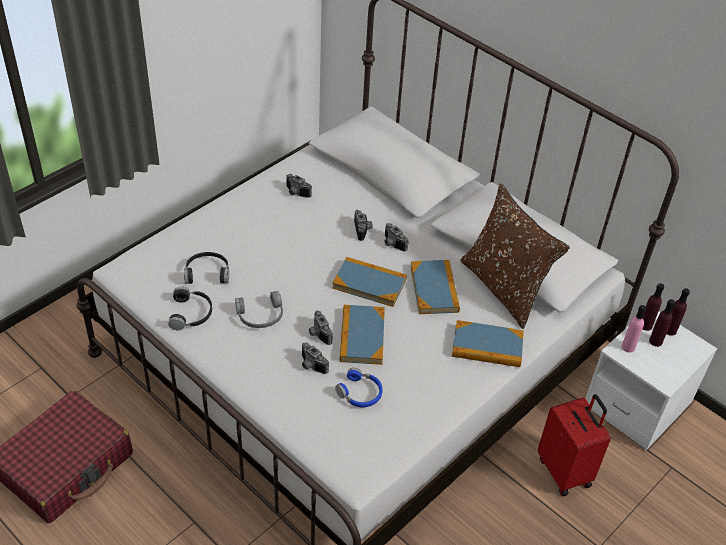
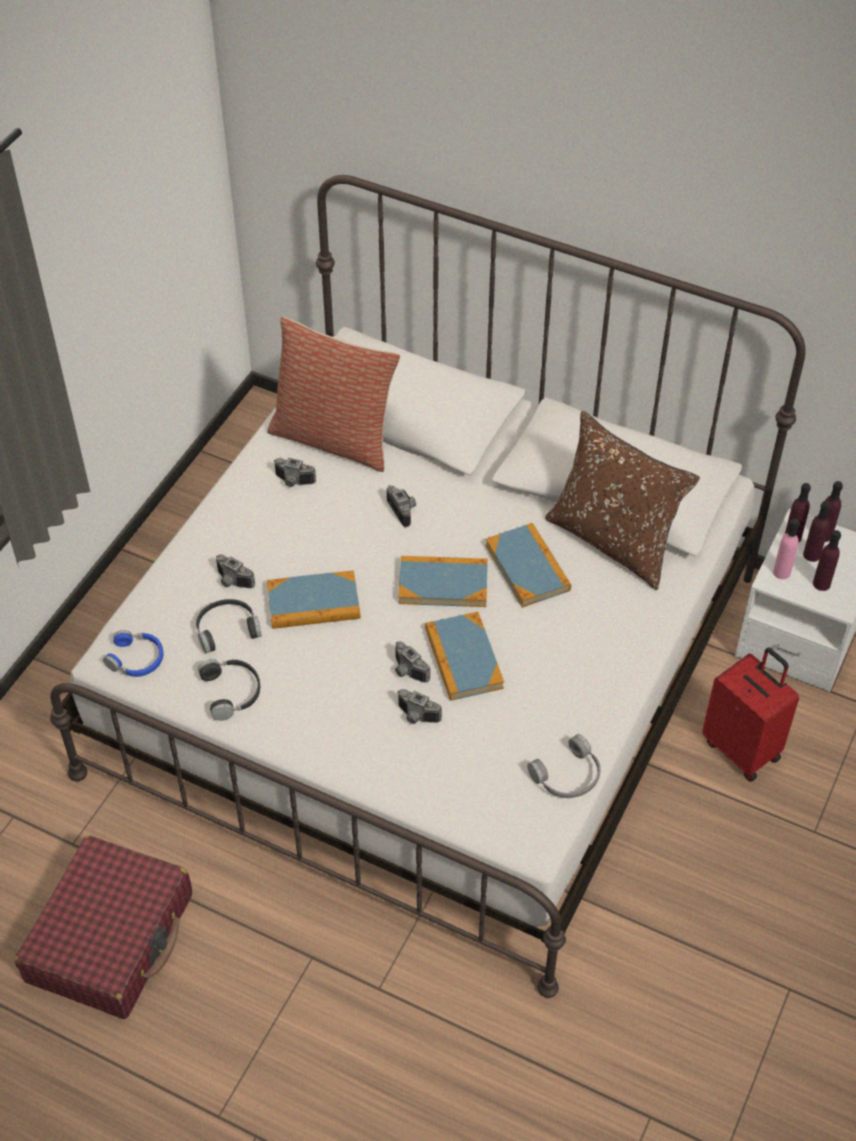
camera: 15 degrees left, 5 degrees up
grey headphones [235,291,283,328] -> grey headphones moved to [527,734,601,798]
blue headphones [335,368,383,408] -> blue headphones moved to [103,630,164,677]
camera [385,223,409,251] -> camera moved to [216,554,255,588]
book [452,320,524,367] -> book moved to [267,570,360,629]
none -> pillow [268,317,400,472]
none -> purple bottle [813,530,841,591]

